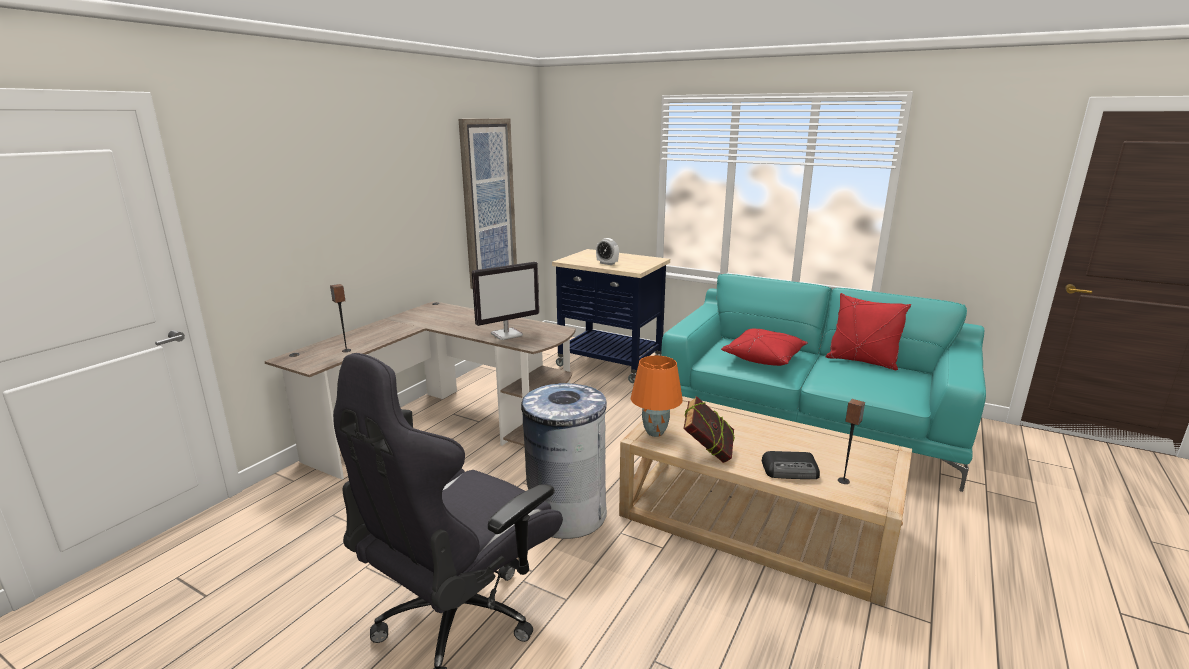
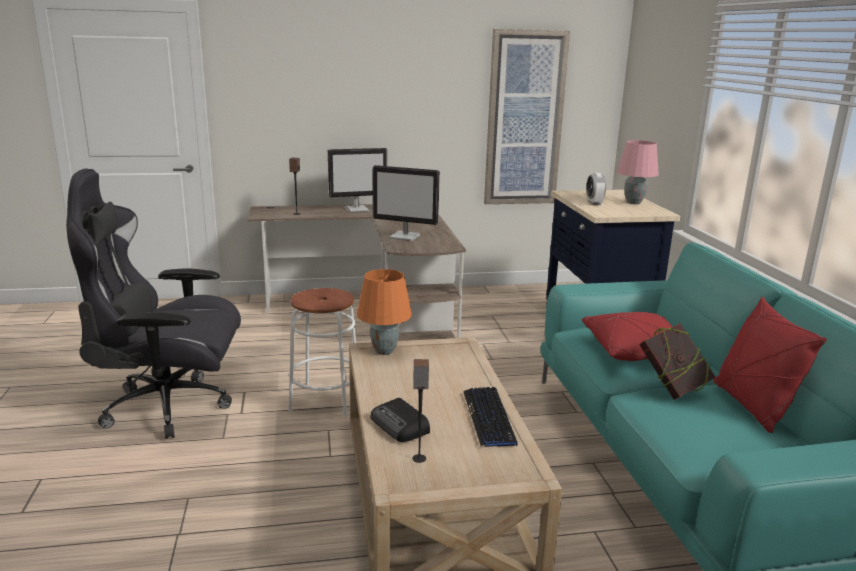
camera: 50 degrees right, 0 degrees up
grey trash can [521,383,607,539] -> white stool [289,288,356,417]
book [683,396,735,463] -> book moved to [639,323,716,400]
none -> monitor [328,148,387,212]
none -> keyboard [463,387,517,447]
none -> pink table lamp [617,140,659,204]

